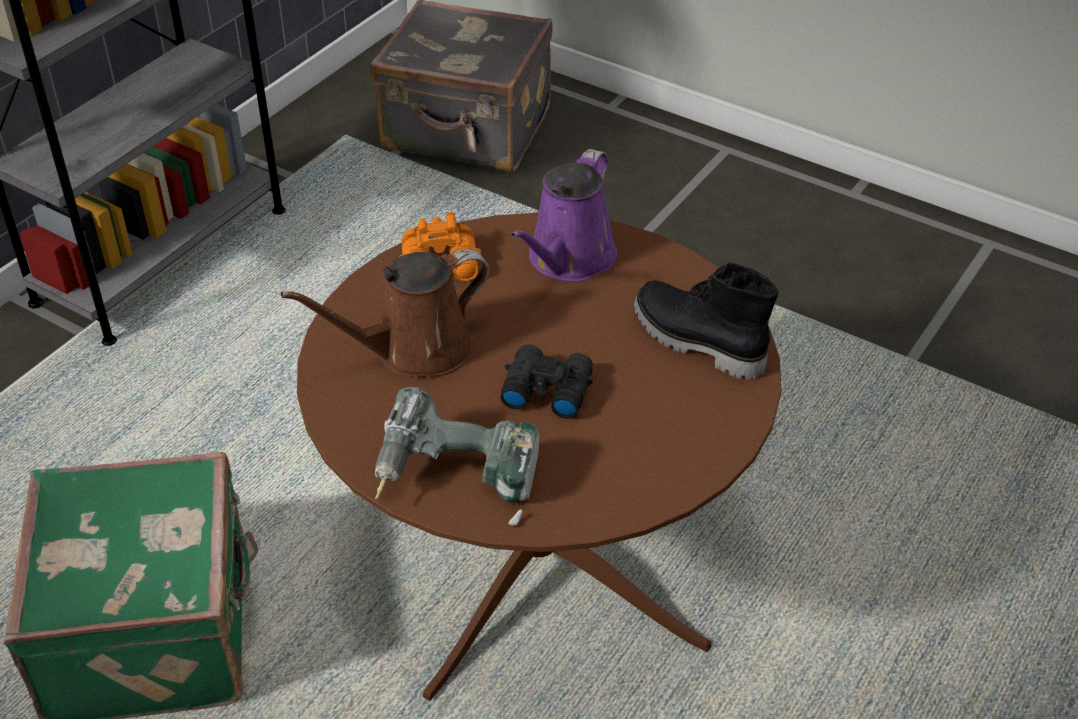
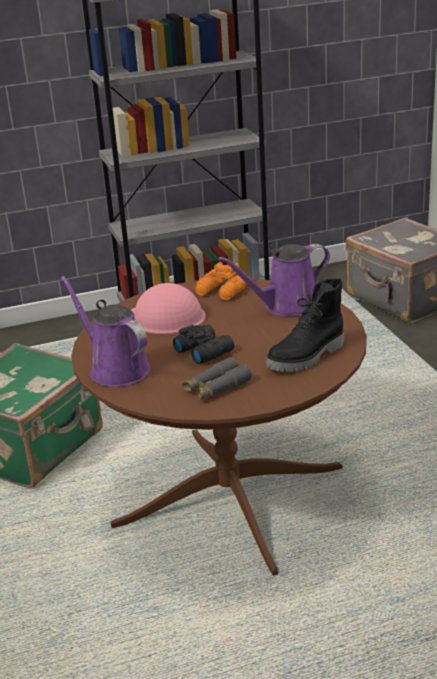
camera: 40 degrees right, 15 degrees down
brown watering can [281,249,490,377] -> pink hard hat [131,283,206,334]
power drill [375,387,539,526] -> purple watering can [61,276,150,387]
black boot [634,262,778,380] -> black boot turned 120 degrees counterclockwise [266,278,344,372]
none -> grey binoculars [182,357,252,400]

